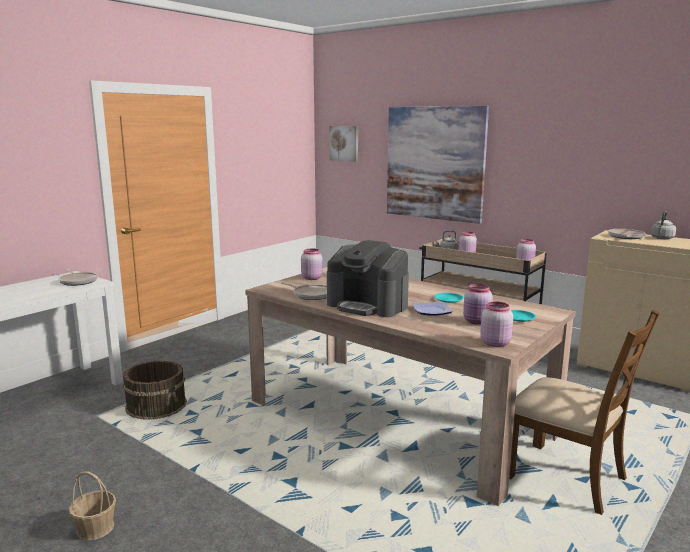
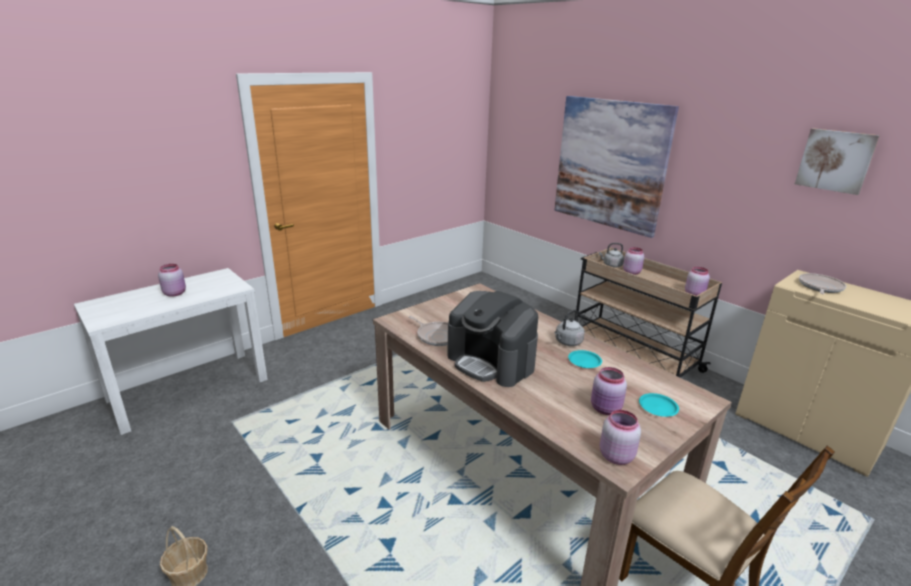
camera: 10 degrees right, 10 degrees up
frying pan [58,268,98,286] -> none
brown bucket [123,361,187,420] -> none
pink jar [301,249,323,280] -> pink jar moved to [158,264,186,297]
picture [329,126,358,162] -> picture moved to [795,128,880,195]
plate [412,302,453,316] -> none
grey kettle [651,211,676,239] -> grey kettle moved to [554,309,585,346]

